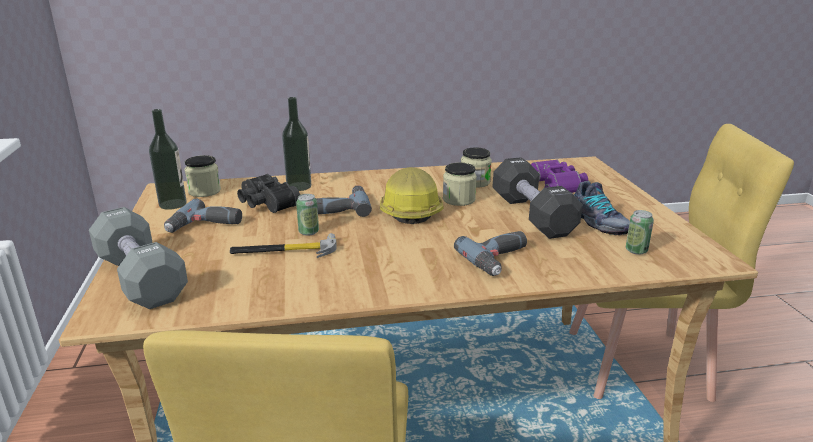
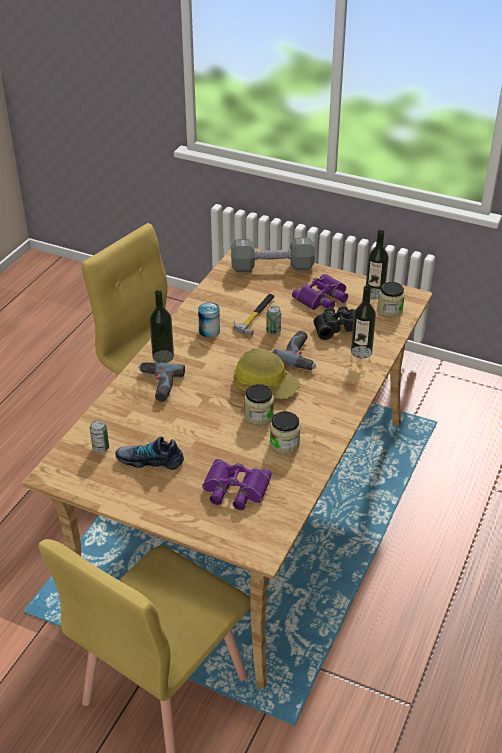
camera: 125 degrees right, 15 degrees up
power drill [164,198,242,233] -> purple binoculars [292,274,348,310]
black dumbbell [493,157,583,239] -> none
none -> bottle [149,290,174,363]
none -> can [198,302,220,338]

